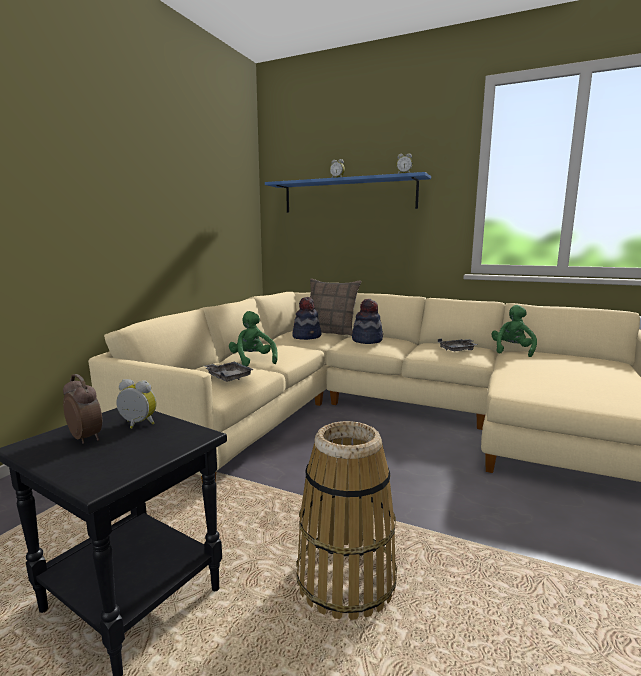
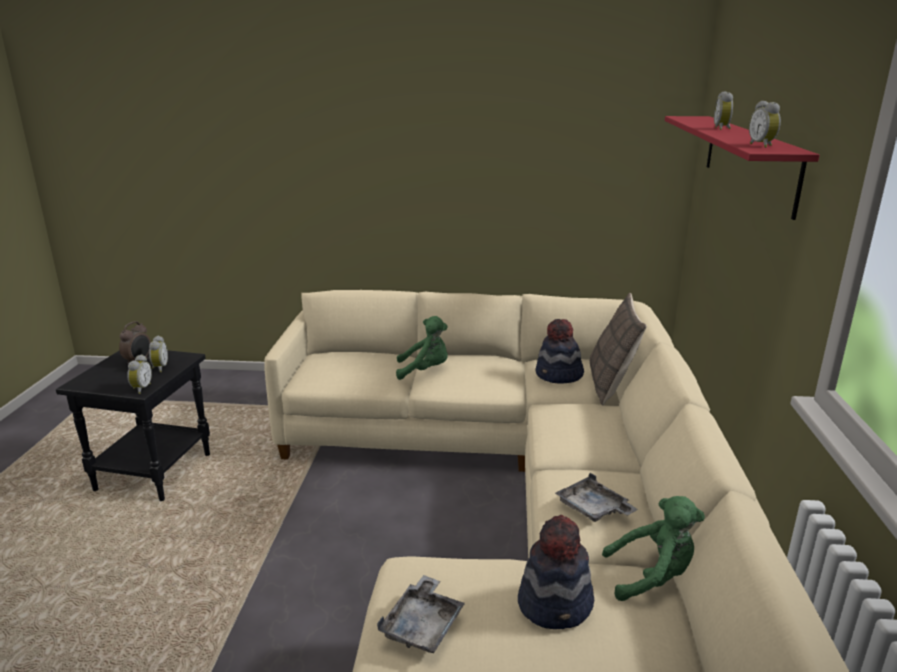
camera: 70 degrees right, 10 degrees up
grey tray [205,362,254,382] -> grey tray moved to [377,575,465,653]
green plush toy [229,311,278,366] -> green plush toy turned 45 degrees clockwise [396,316,448,380]
blue shelf [265,172,431,213] -> red shelf [665,116,820,220]
basket [296,421,397,620] -> none
hat [352,299,383,344] -> hat moved to [518,515,594,629]
none -> alarm clock [127,354,152,394]

